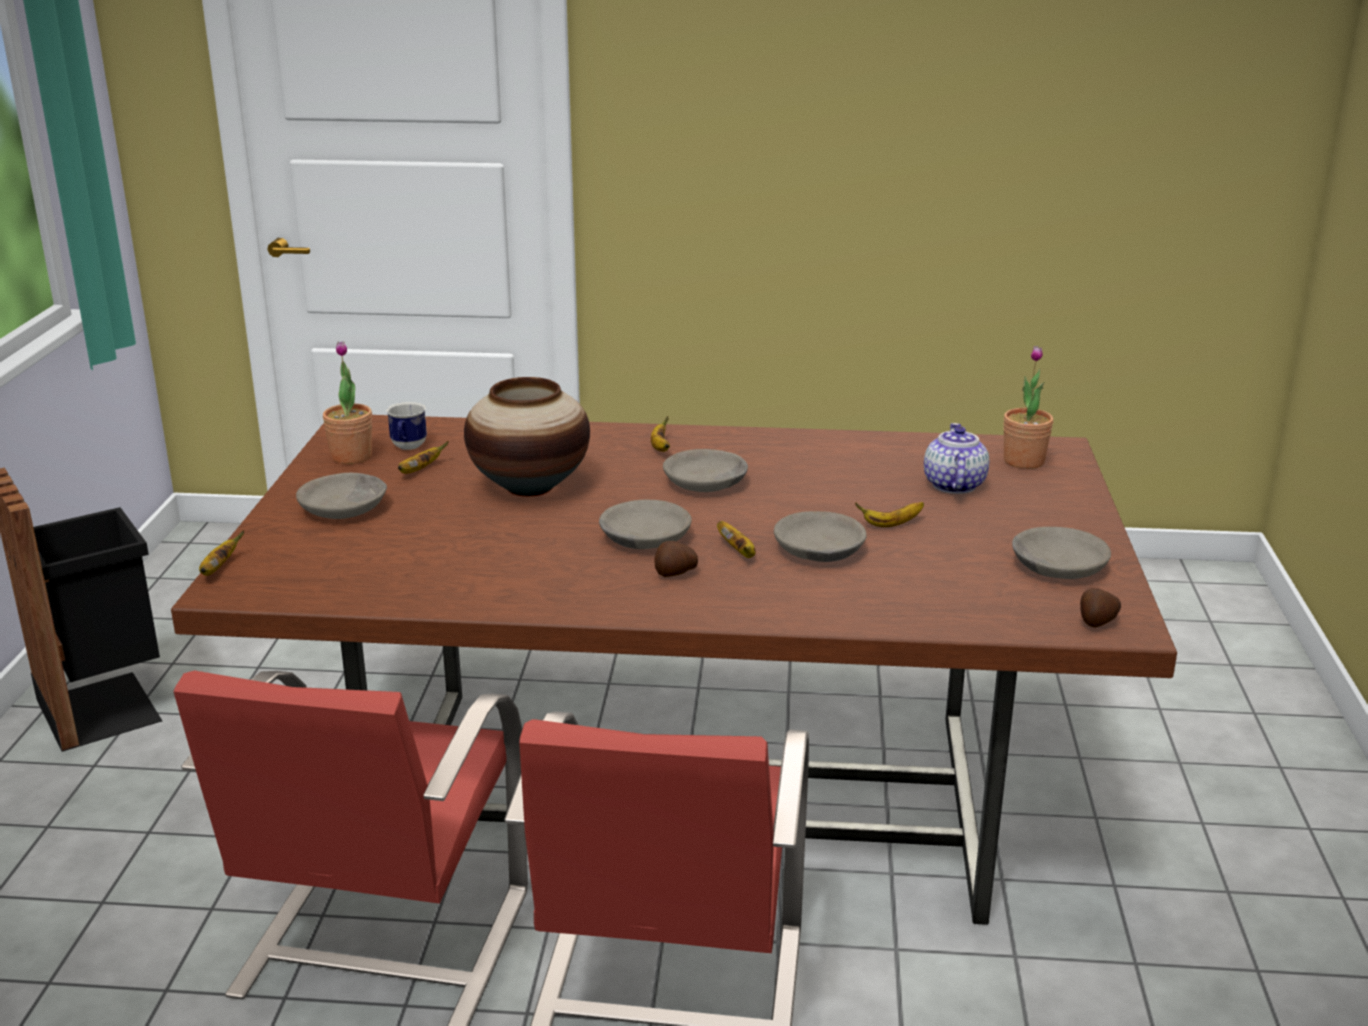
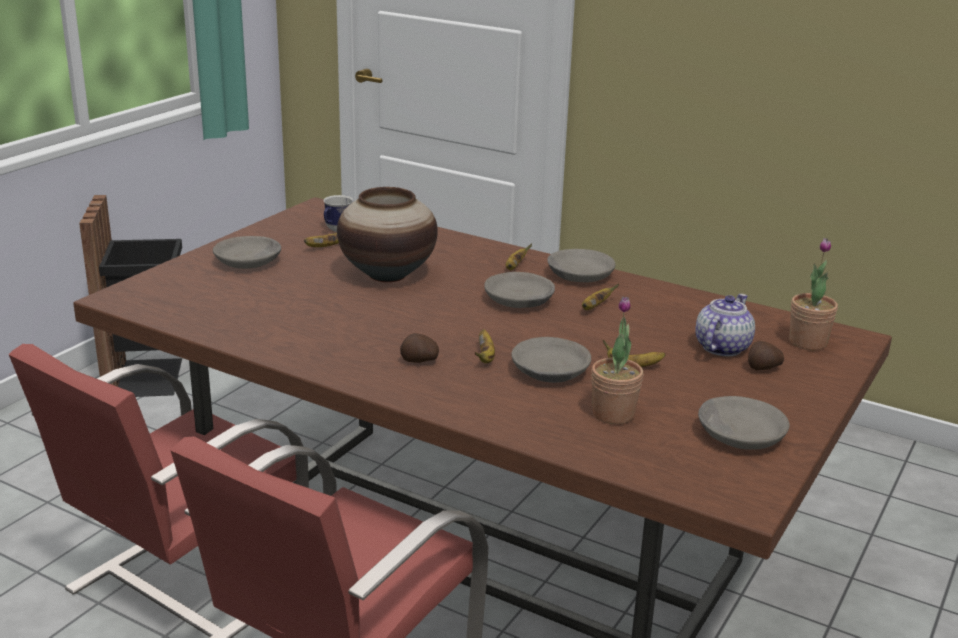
camera: 25 degrees right, 0 degrees up
banana [199,530,244,576] -> banana moved to [582,283,619,310]
potted plant [323,341,372,464] -> potted plant moved to [591,297,643,424]
grey bowl [599,500,692,549] -> grey bowl moved to [548,249,616,282]
potato [1080,588,1121,628] -> potato moved to [748,341,784,370]

